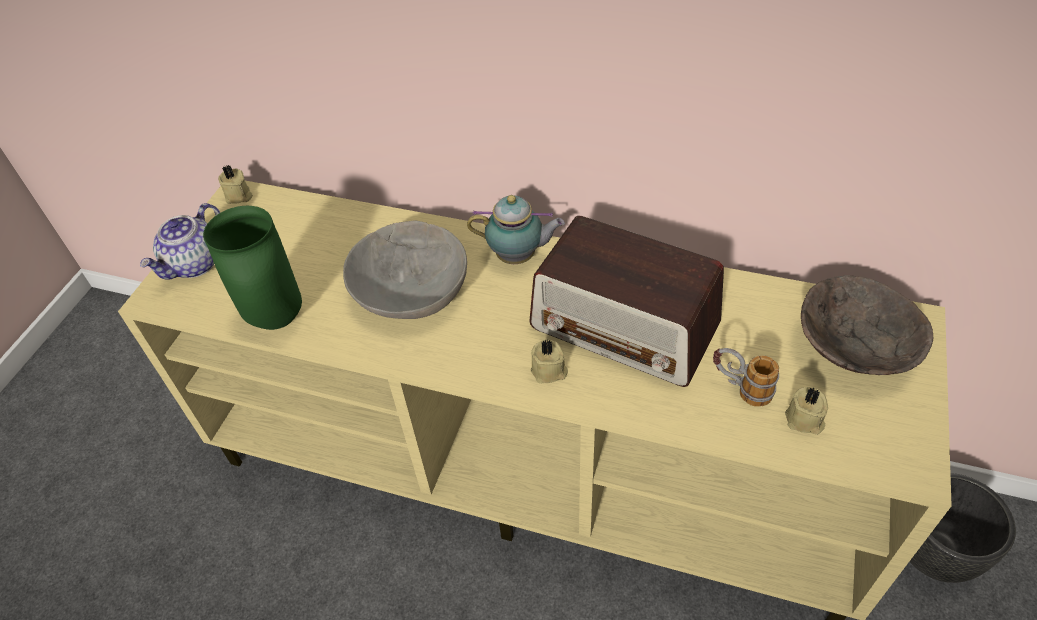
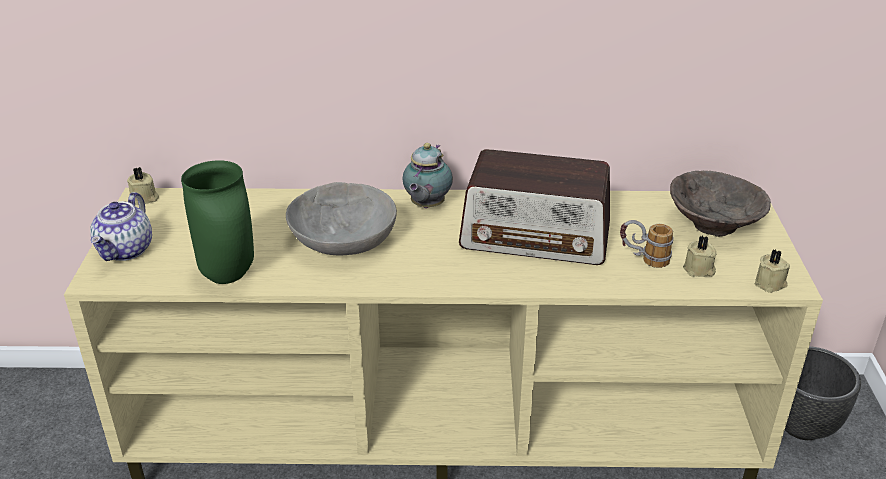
camera: 20 degrees left, 15 degrees down
teapot [467,195,565,264] -> teapot turned 120 degrees clockwise [402,143,453,208]
beige candle [531,339,568,384] -> beige candle moved to [755,250,790,293]

